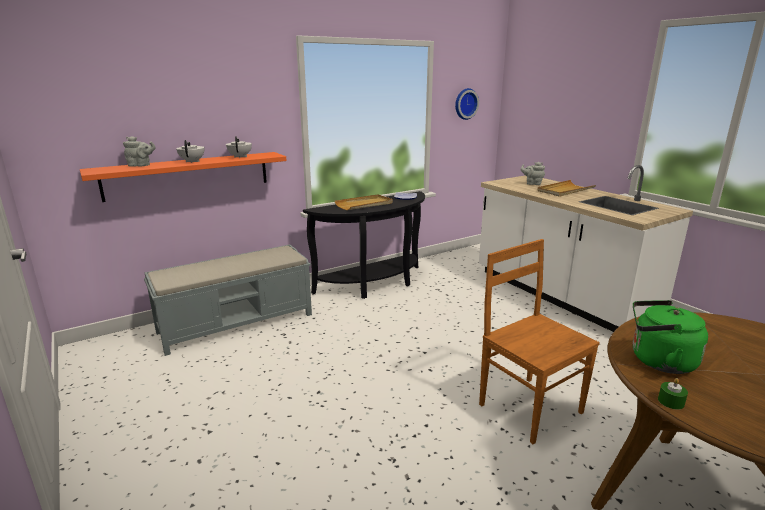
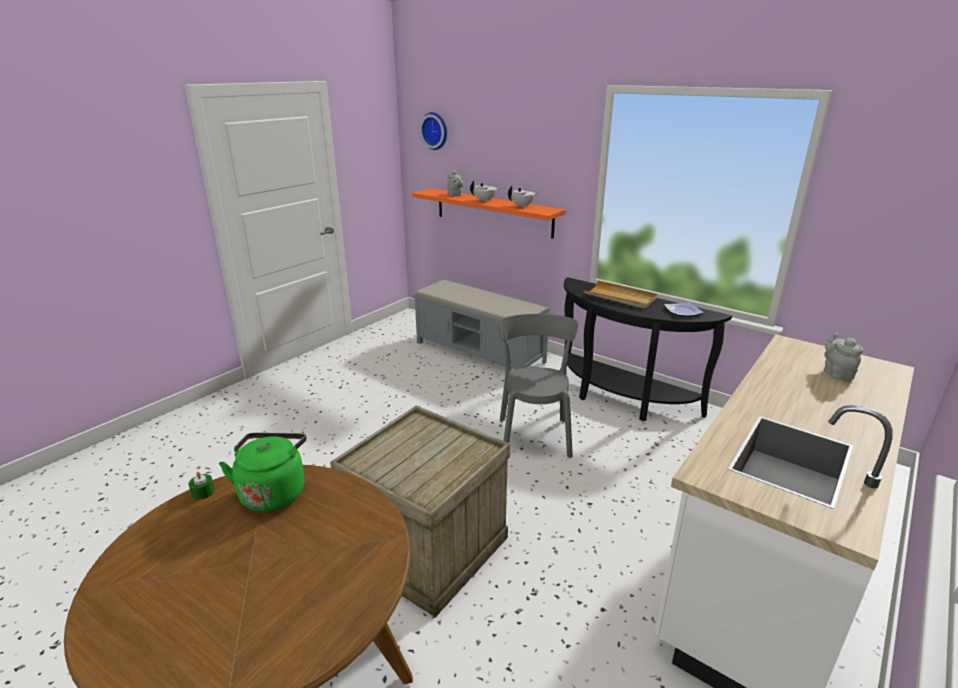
camera: 70 degrees right, 5 degrees up
wall clock [455,88,479,120] -> wall clock moved to [419,112,447,150]
brown chair [479,239,600,444] -> crate [330,405,510,618]
beige tray [537,180,596,197] -> none
none -> grey chair [498,314,578,458]

